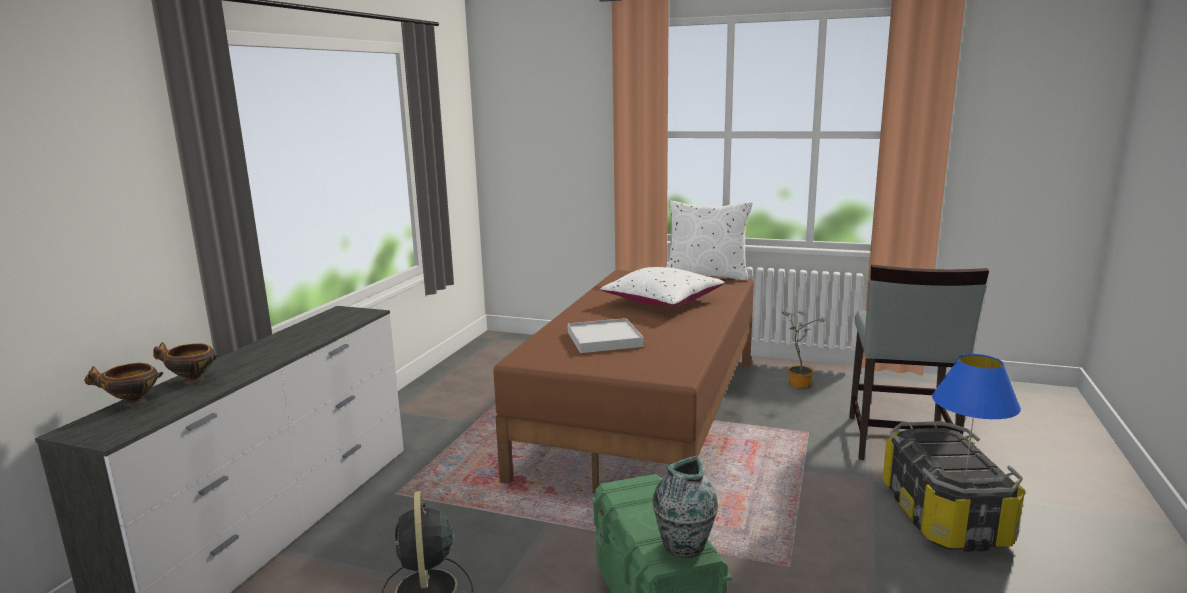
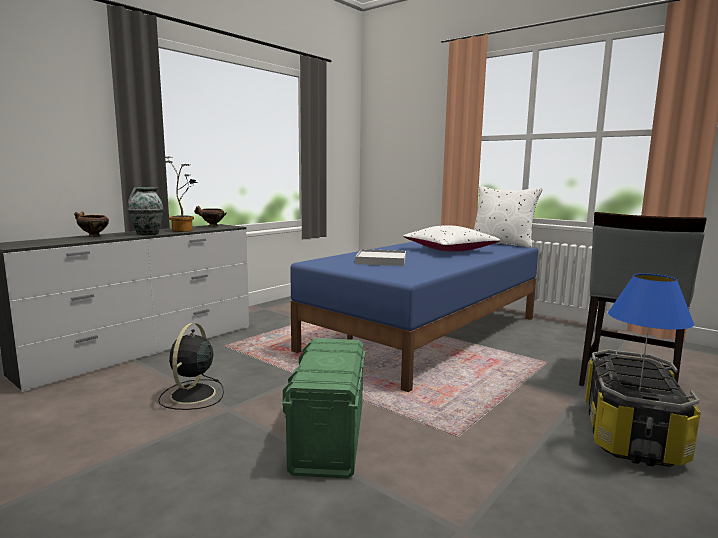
camera: 20 degrees right, 5 degrees down
bowl [84,363,163,406] -> bowl moved to [194,206,227,226]
brown bed [493,270,754,493] -> blue bed [290,242,538,392]
vase [652,456,718,558] -> vase moved to [128,187,164,235]
potted plant [782,311,827,389] -> potted plant moved to [164,157,198,232]

